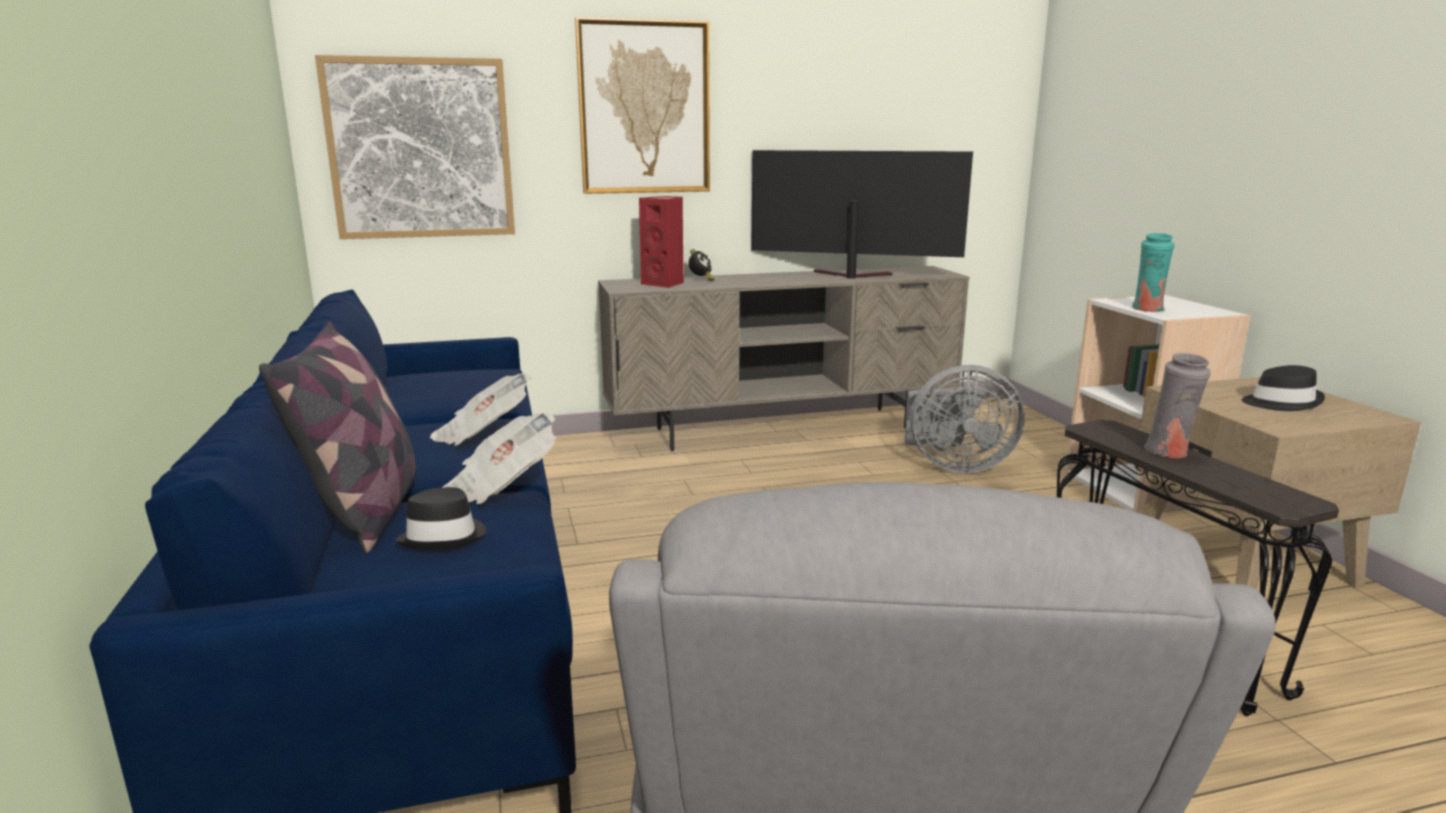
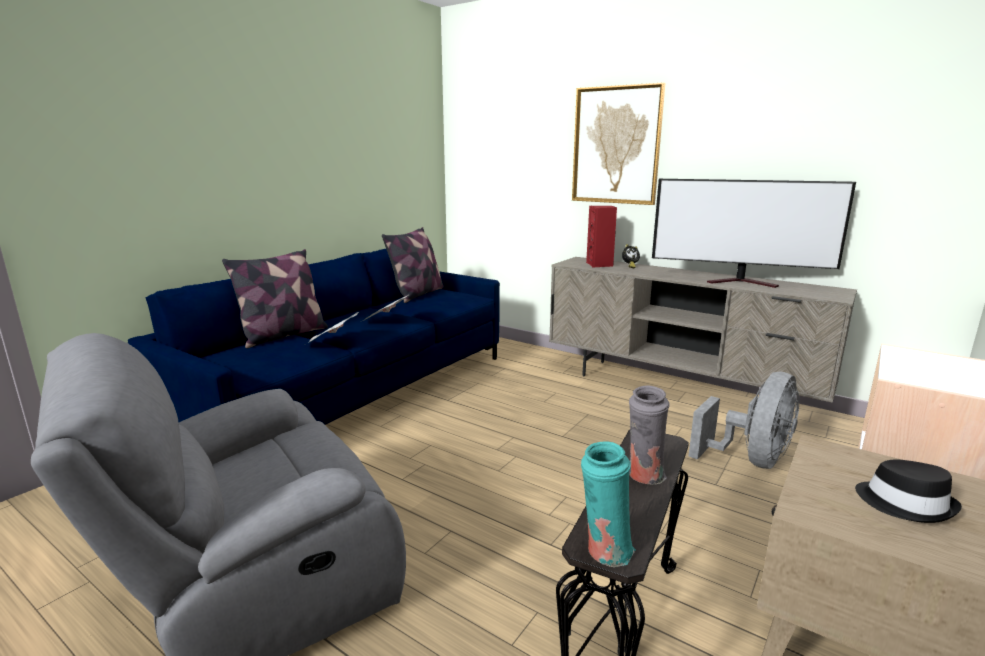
camera: 50 degrees right, 0 degrees up
picture [315,55,515,239] -> none
black hat [395,487,487,549] -> none
television [751,150,973,279] -> television turned 135 degrees clockwise [652,179,856,288]
grey fan [904,365,1025,473] -> grey fan turned 105 degrees counterclockwise [689,372,800,469]
turquoise vase [1132,233,1174,312] -> turquoise vase moved to [581,441,636,567]
none -> pillow [382,227,444,303]

